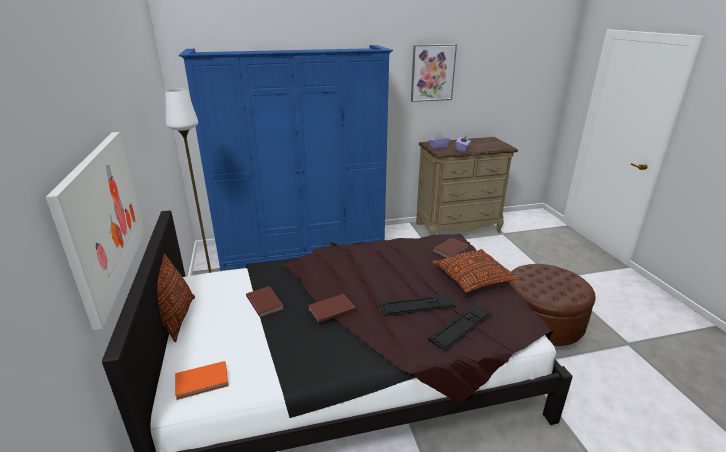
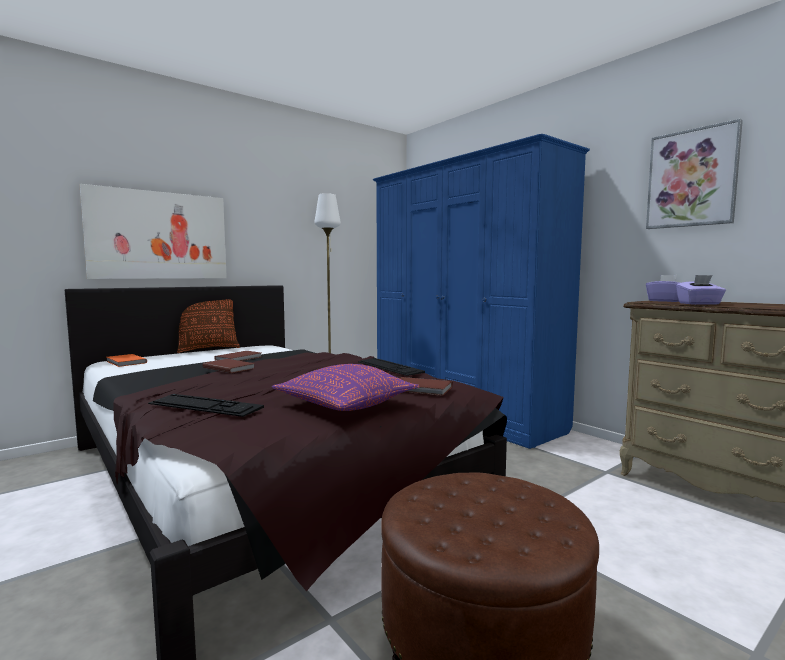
camera: 65 degrees right, 20 degrees down
keyboard [380,294,456,316] -> keyboard moved to [358,358,425,376]
brown pillow [432,249,520,293] -> purple pillow [272,364,420,411]

